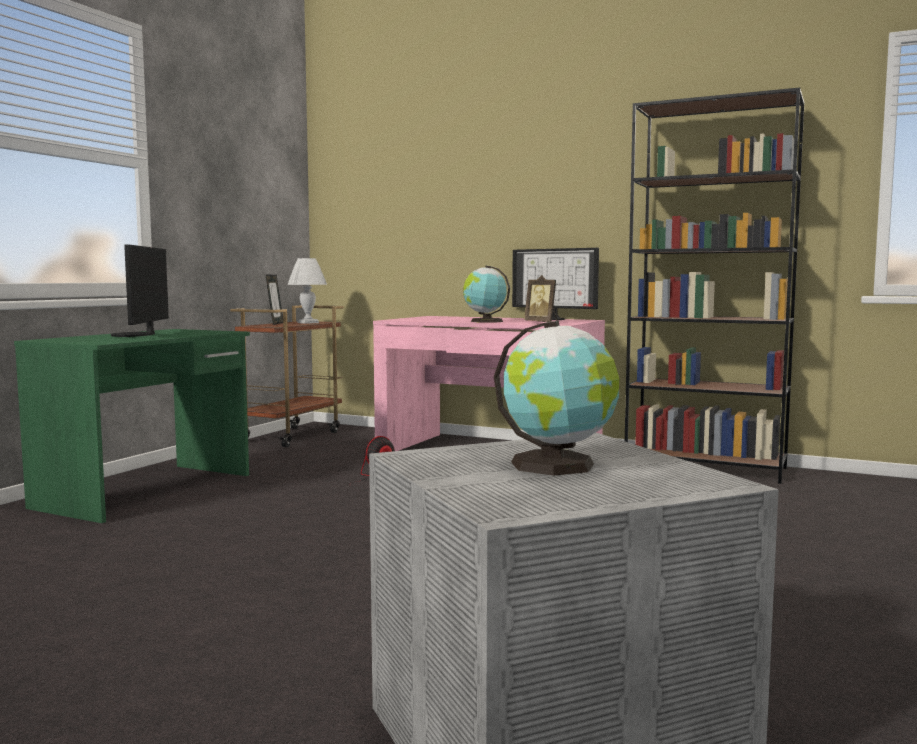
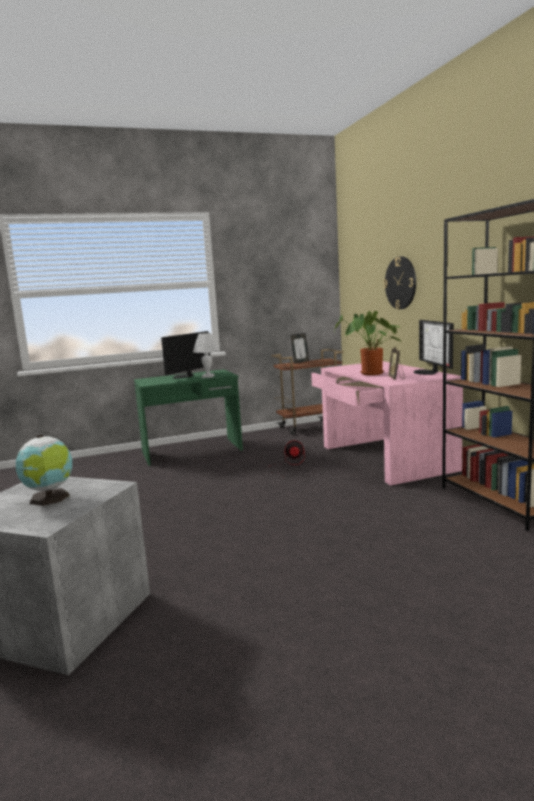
camera: 45 degrees right, 5 degrees up
white table lamp [287,258,327,324] -> white table lamp moved to [193,333,219,378]
globe [463,266,510,323] -> potted plant [334,311,401,375]
none -> wall clock [384,256,416,309]

